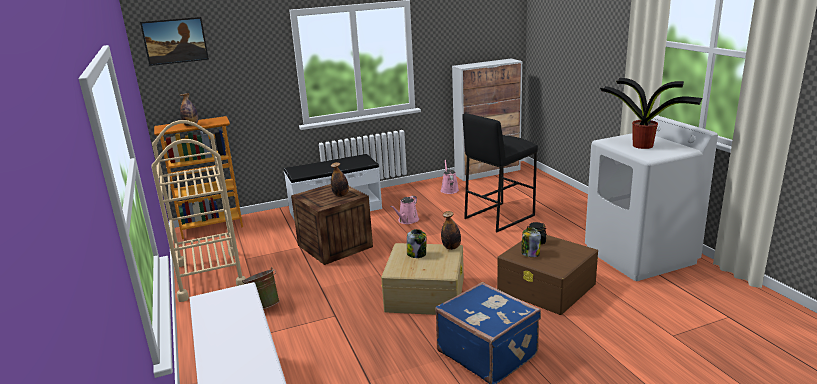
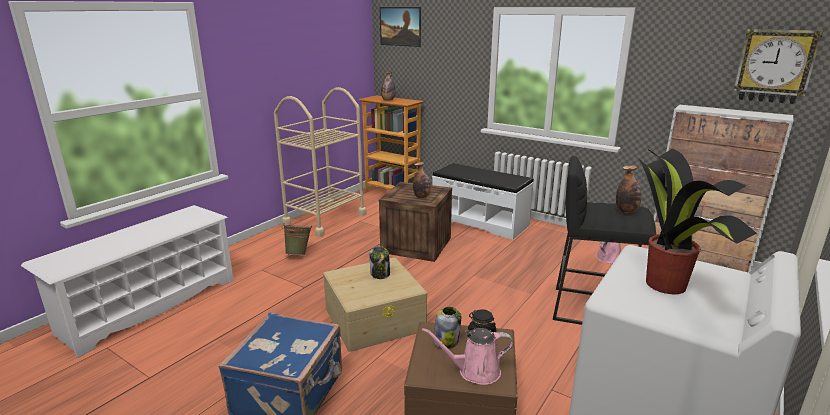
camera: 55 degrees right, 0 degrees up
pink watering can [390,196,419,224] -> pink watering can moved to [422,328,513,385]
bottle [441,211,461,250] -> bottle moved to [616,165,641,213]
none -> wall clock [734,29,823,104]

